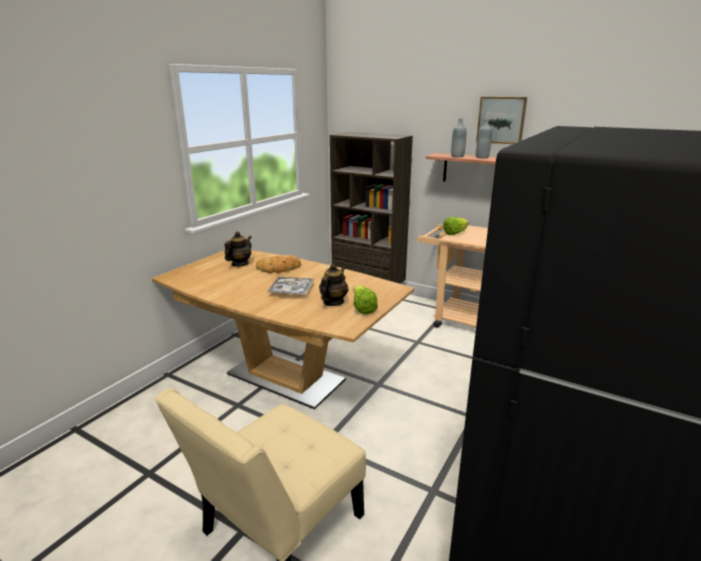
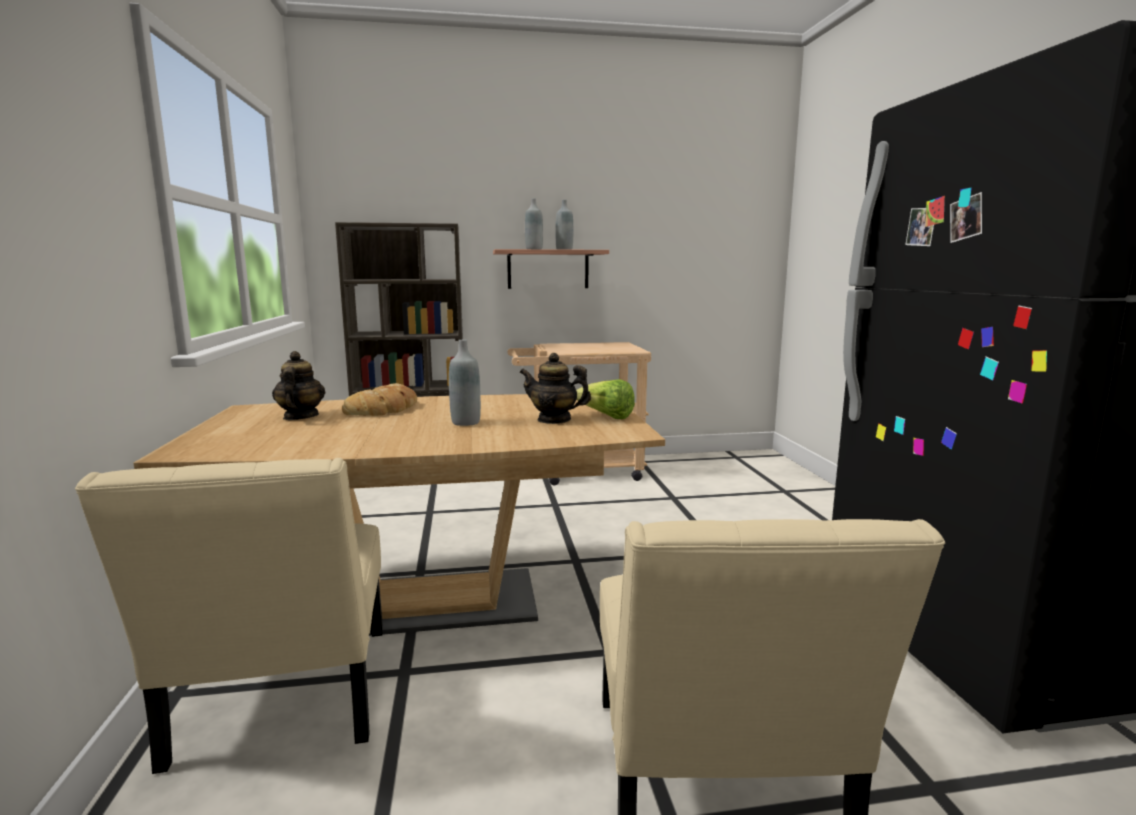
camera: 40 degrees left, 10 degrees down
tray [268,276,314,295] -> grey bottle [449,340,481,426]
teapot [319,264,348,306] -> teapot turned 60 degrees counterclockwise [520,353,591,424]
lettuce [443,217,469,235] -> none
picture [476,97,527,144] -> none
none -> beige chair [75,458,383,774]

